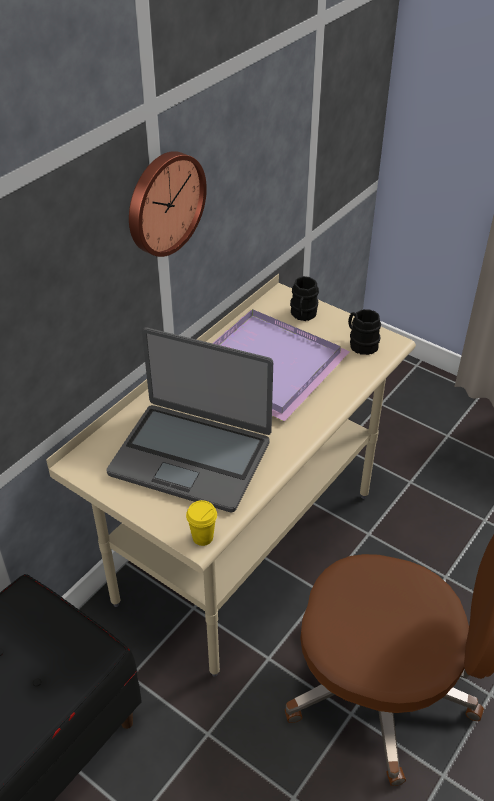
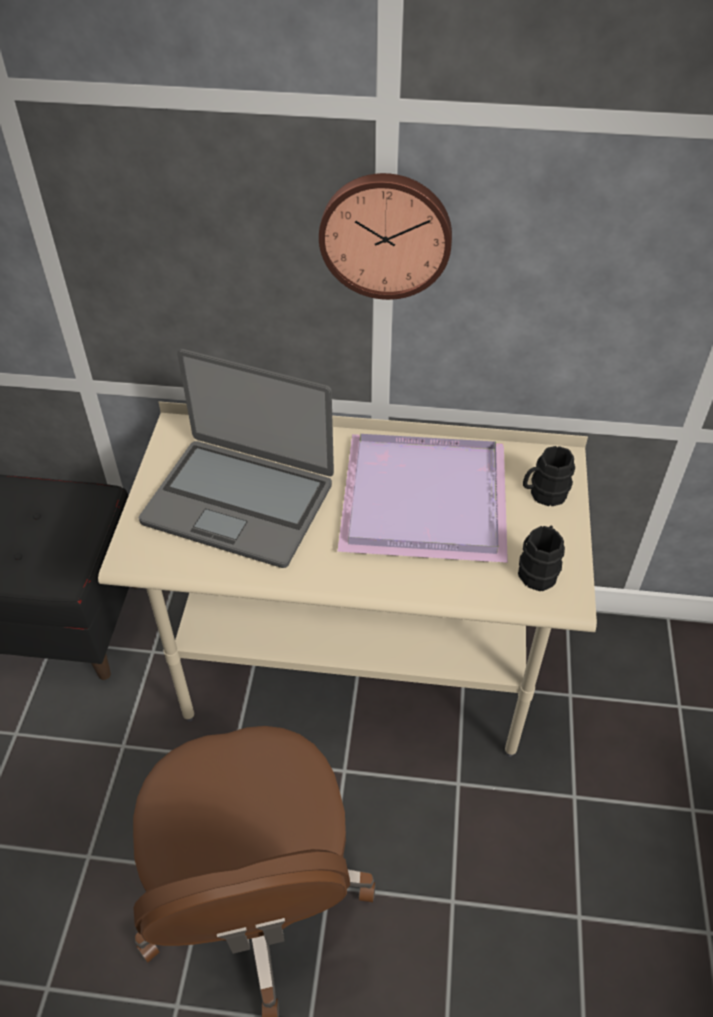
camera: 60 degrees right, 5 degrees up
laptop [106,327,273,513] -> laptop turned 60 degrees counterclockwise [139,349,334,568]
yellow cup [186,500,217,546] -> none

